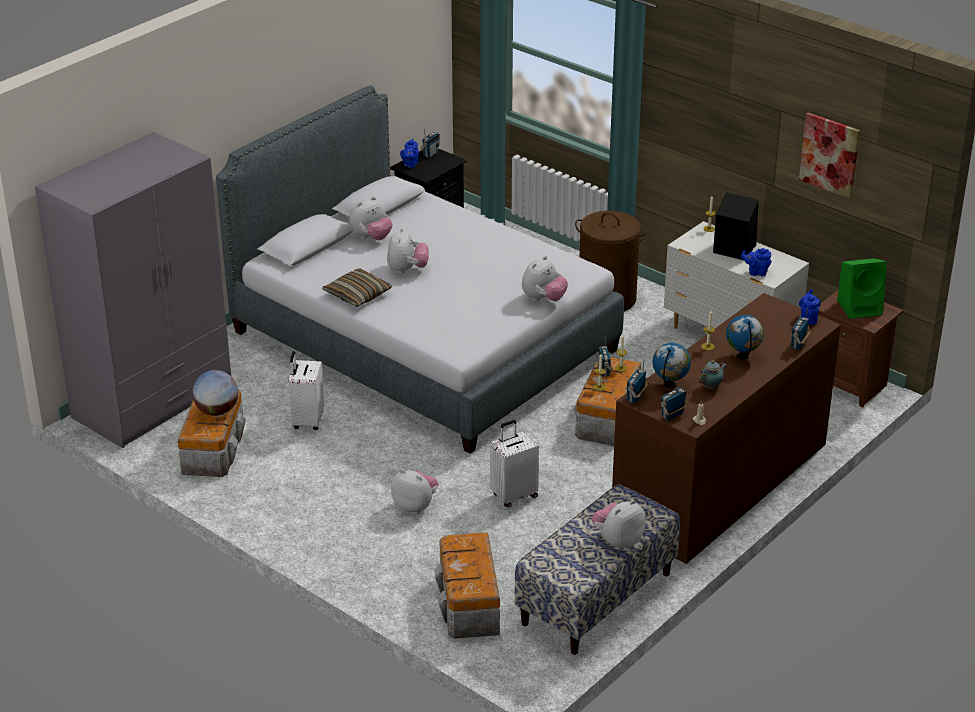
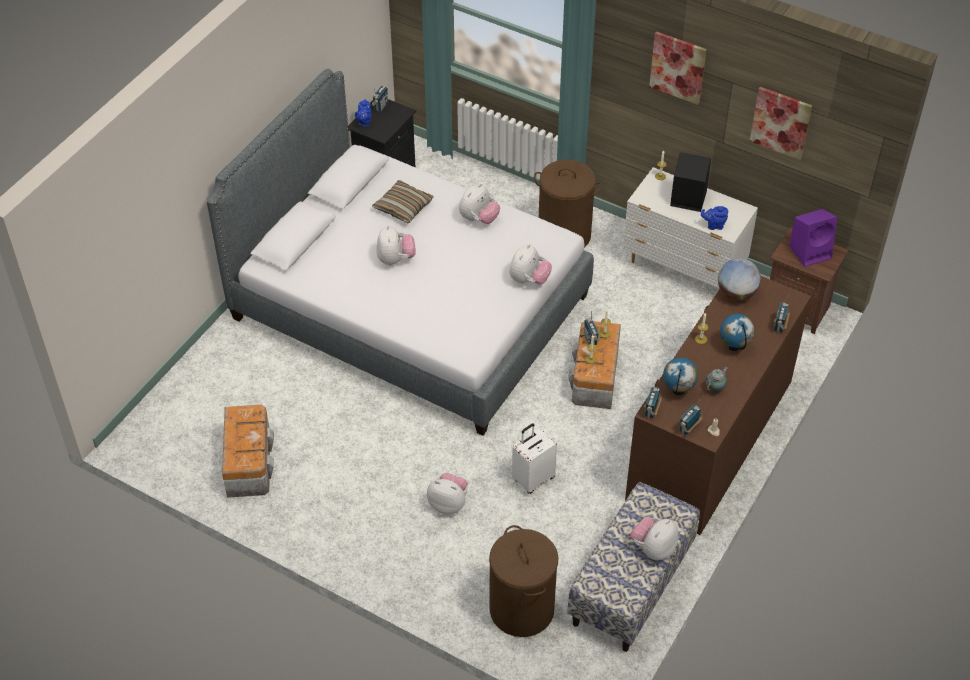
camera: 10 degrees left, 15 degrees up
grey wardrobe [35,132,231,448] -> none
globe [192,370,238,416] -> globe moved to [718,258,761,301]
white suitcase [289,351,324,430] -> none
pillow [322,268,392,307] -> pillow moved to [372,180,434,223]
plush toy [349,197,393,240] -> plush toy moved to [459,184,500,224]
storage box [434,532,500,639] -> brown laundry basket [489,525,559,637]
blue teapot [799,289,821,325] -> none
green speaker [837,258,887,319] -> purple speaker [789,209,838,267]
none -> picture [649,31,707,105]

